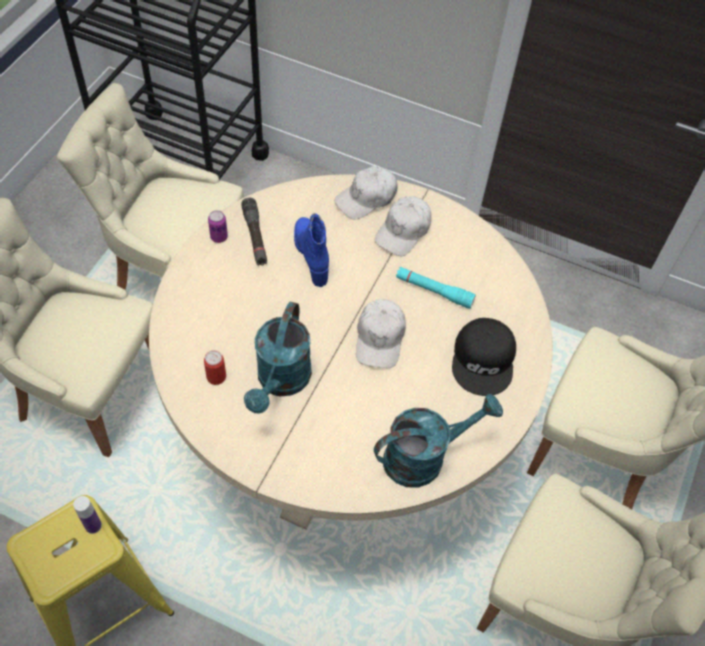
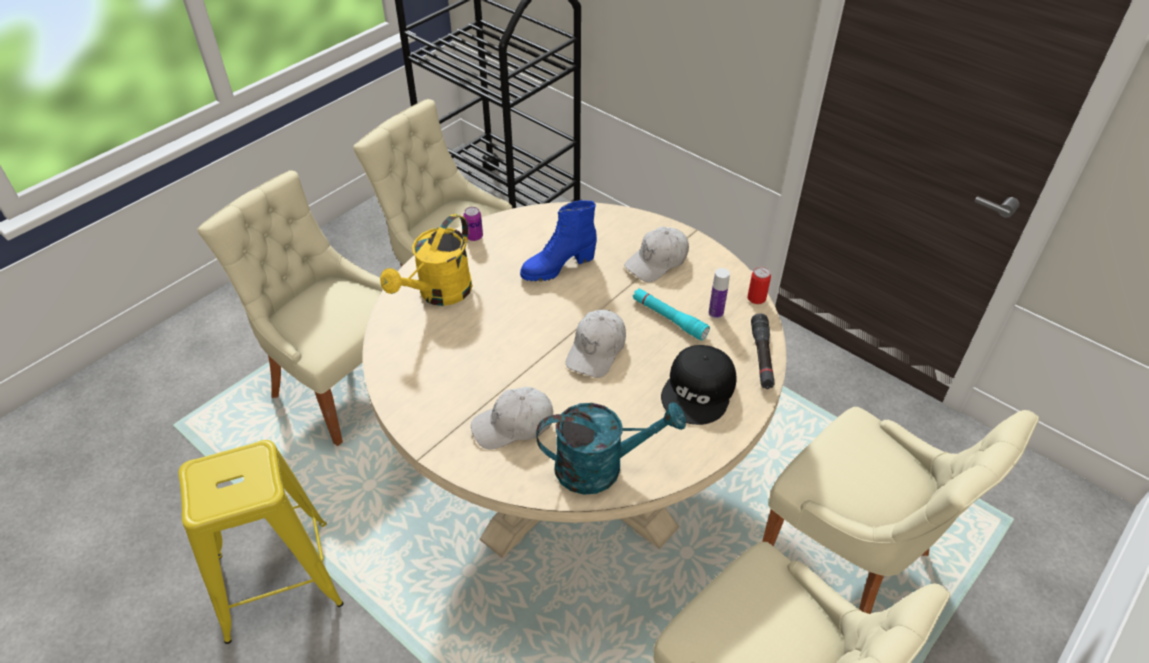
camera: 20 degrees right, 10 degrees down
bottle [73,496,102,534] -> bottle moved to [709,268,730,319]
can [204,350,226,385] -> can moved to [748,266,771,304]
black flashlight [241,198,267,266] -> black flashlight moved to [751,313,775,389]
turquoise watering can [244,301,312,414] -> none
blue boot [294,213,329,287] -> blue boot turned 120 degrees counterclockwise [520,200,597,282]
white cap [335,166,397,220] -> white cap moved to [471,387,553,450]
none -> yellow watering can [380,214,473,306]

